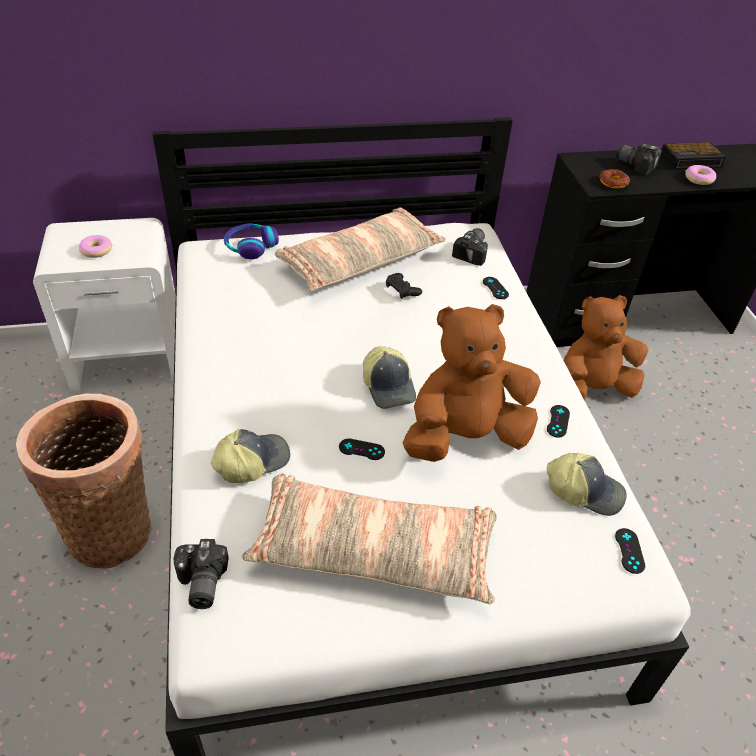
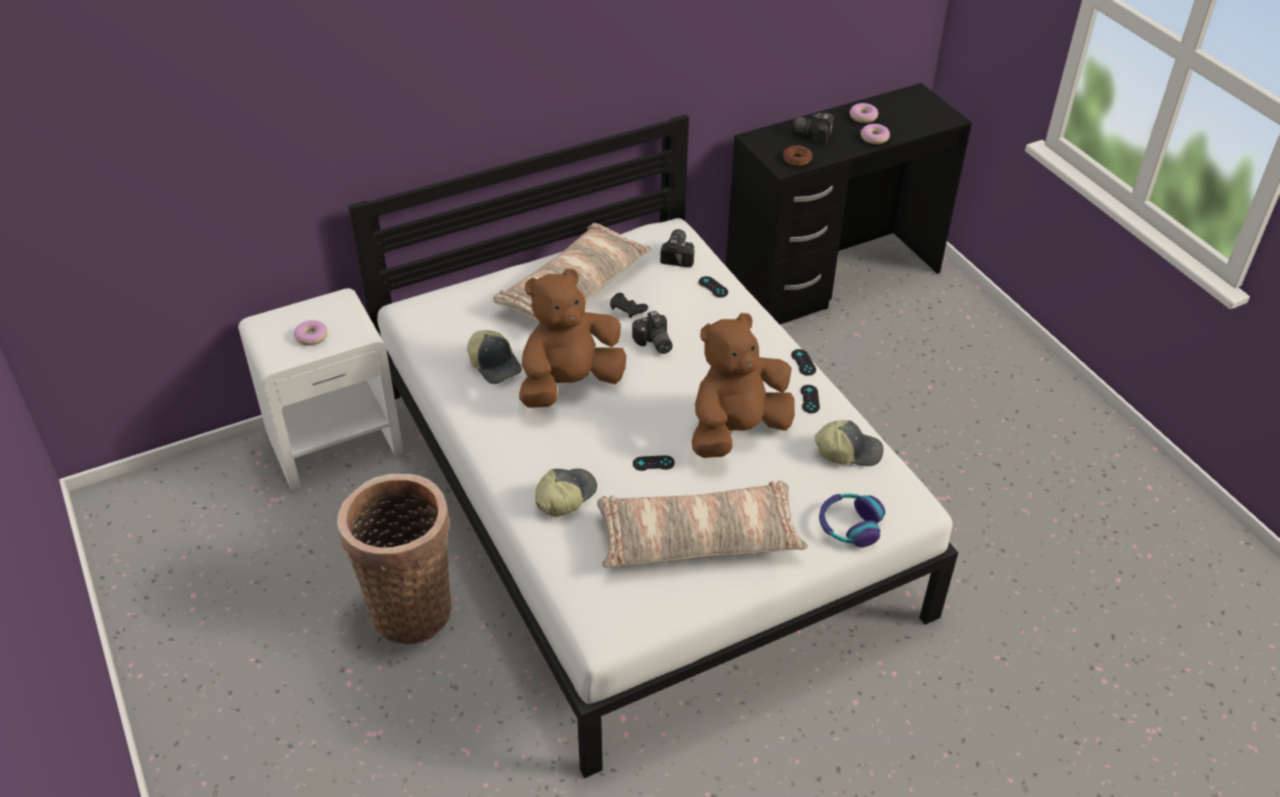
camera: 15 degrees left, 0 degrees up
camera [174,539,229,609] -> camera moved to [632,311,673,354]
headphones [224,223,279,259] -> headphones moved to [819,494,885,547]
cap [363,346,416,409] -> cap moved to [467,330,522,384]
brown plush toy [564,295,649,400] -> brown plush toy moved to [519,268,626,408]
black game controller [615,528,645,574] -> black game controller moved to [791,349,816,376]
alarm clock [661,142,726,169] -> donut [850,103,878,123]

